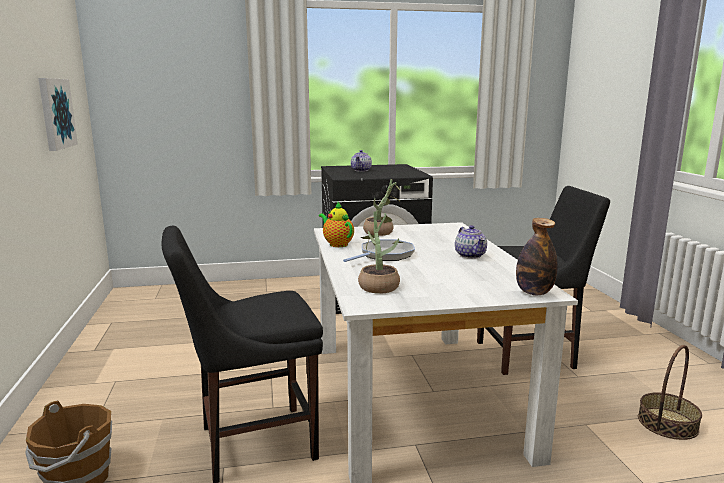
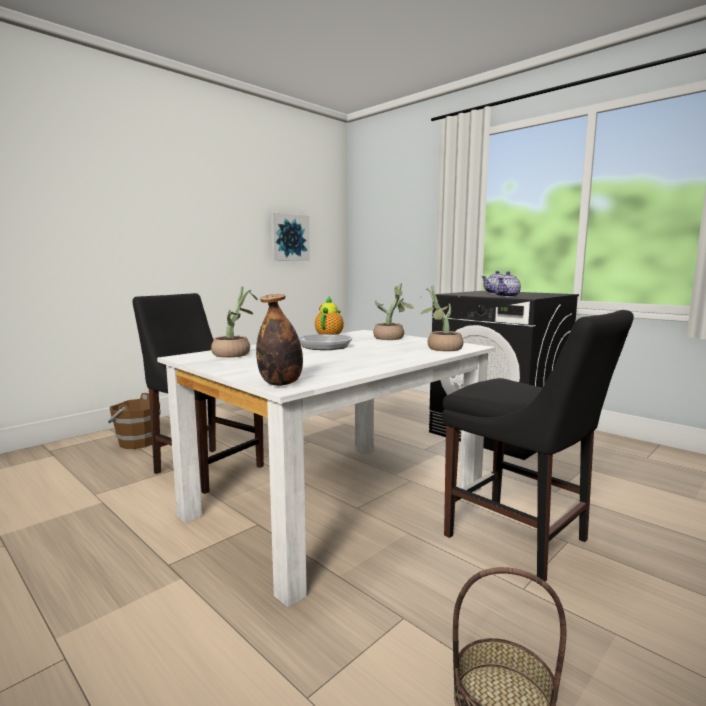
camera: 55 degrees right, 5 degrees down
teapot [455,225,487,259] -> teapot moved to [494,271,521,297]
none -> potted plant [421,286,463,351]

